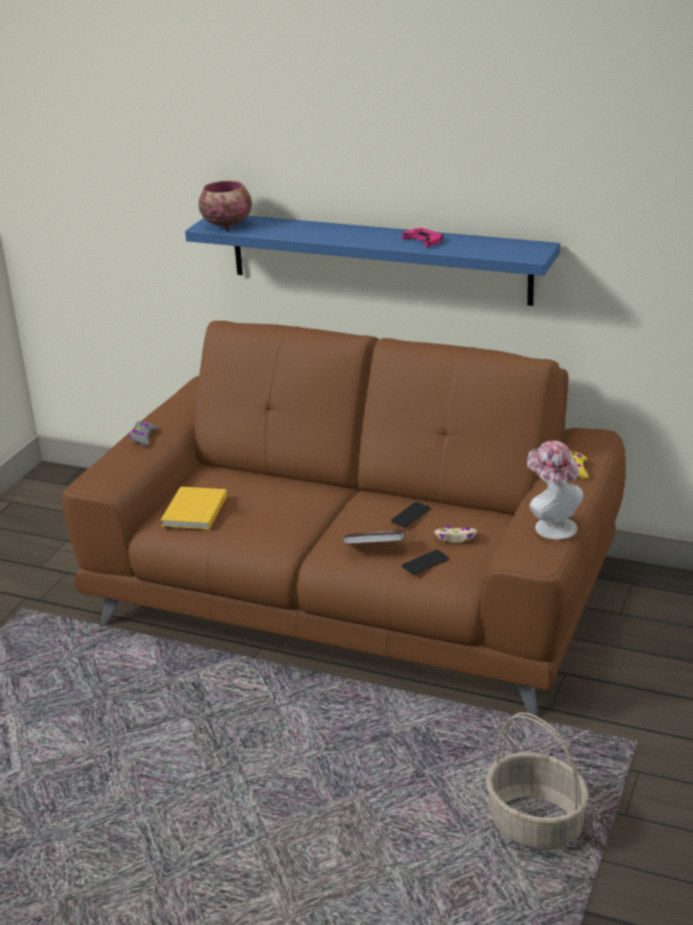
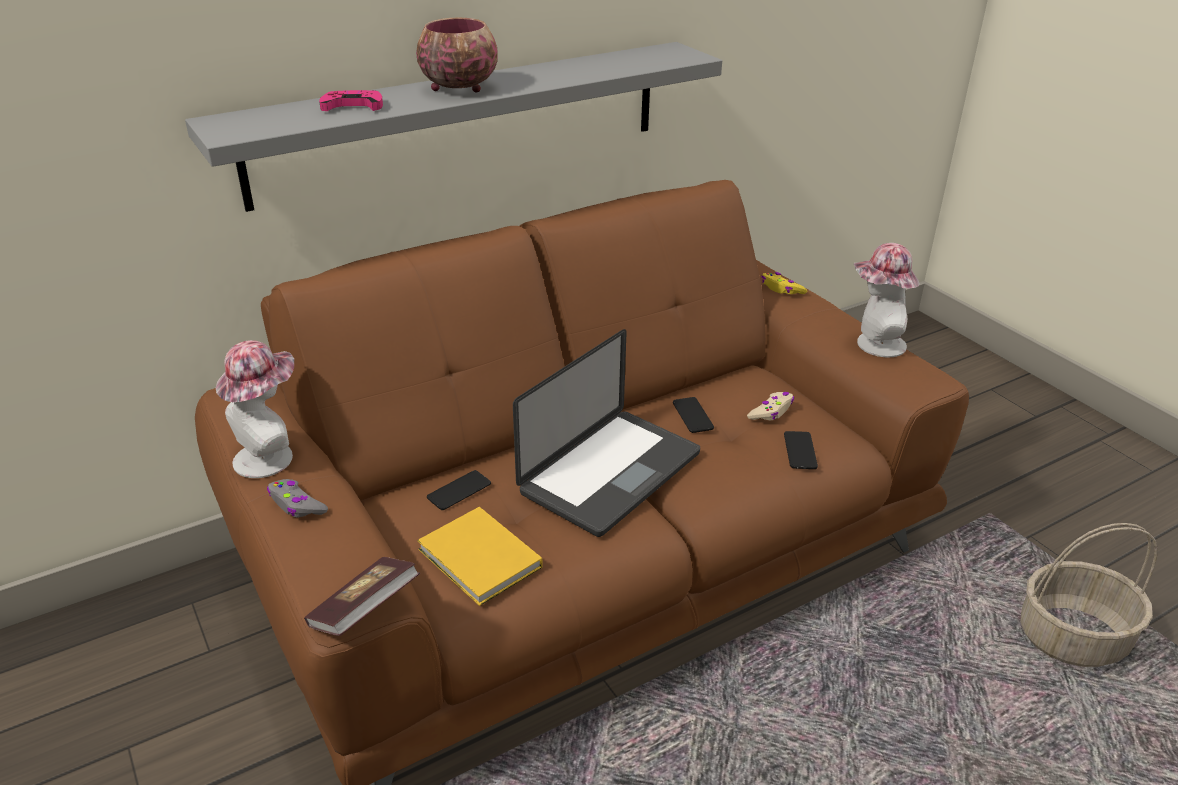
camera: 55 degrees left, 5 degrees up
blue shelf [185,216,560,306] -> grey shelf [185,42,722,212]
bowl [198,180,252,231] -> bowl moved to [416,18,498,93]
book [343,530,405,545] -> book moved to [304,557,420,636]
pink game controller [402,228,444,247] -> pink game controller moved to [319,90,383,111]
none -> hat [216,340,294,478]
none -> phone [427,470,491,510]
none -> laptop [513,329,700,537]

